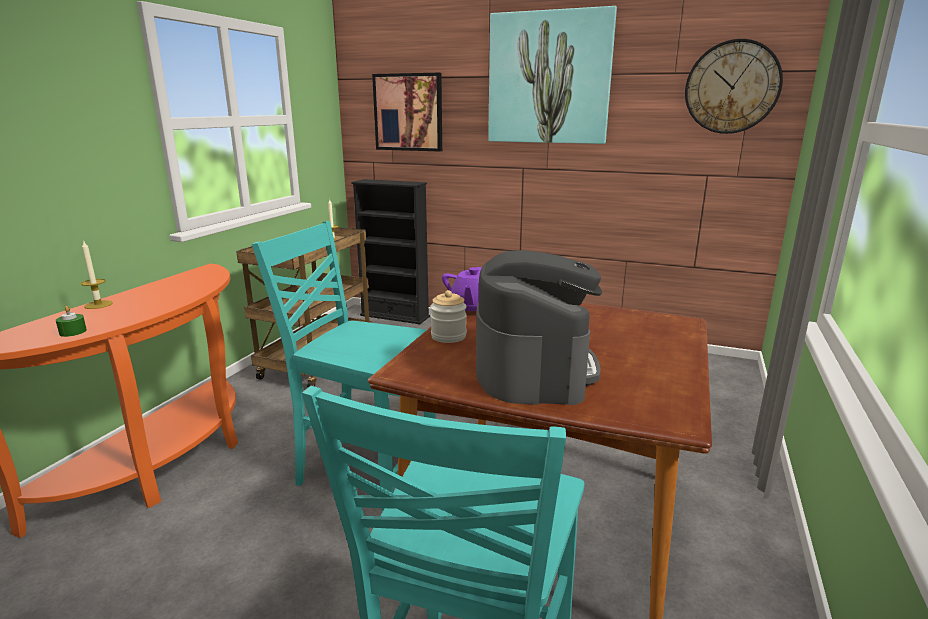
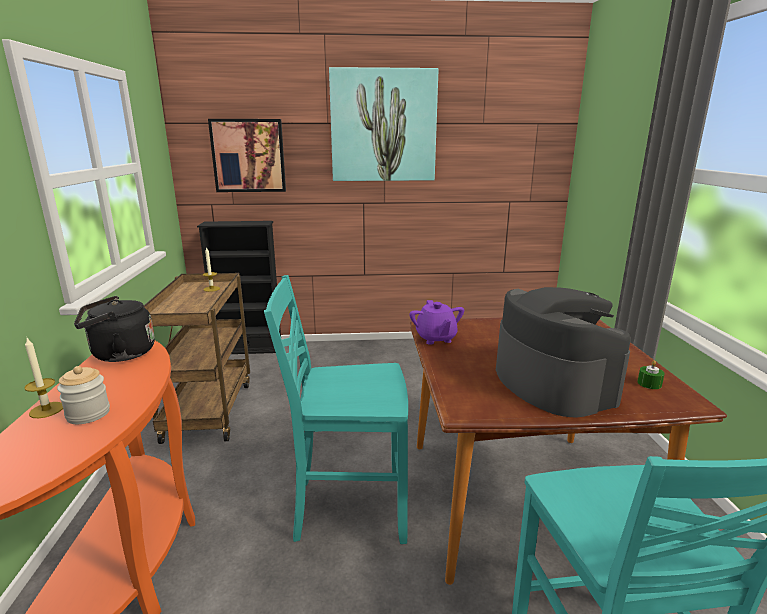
camera: 25 degrees left, 0 degrees up
green candle [56,306,87,337] -> green candle moved to [637,360,665,389]
jar [430,290,467,343] -> jar moved to [57,366,110,424]
wall clock [685,39,783,134] -> none
none -> black kettle [74,296,155,362]

